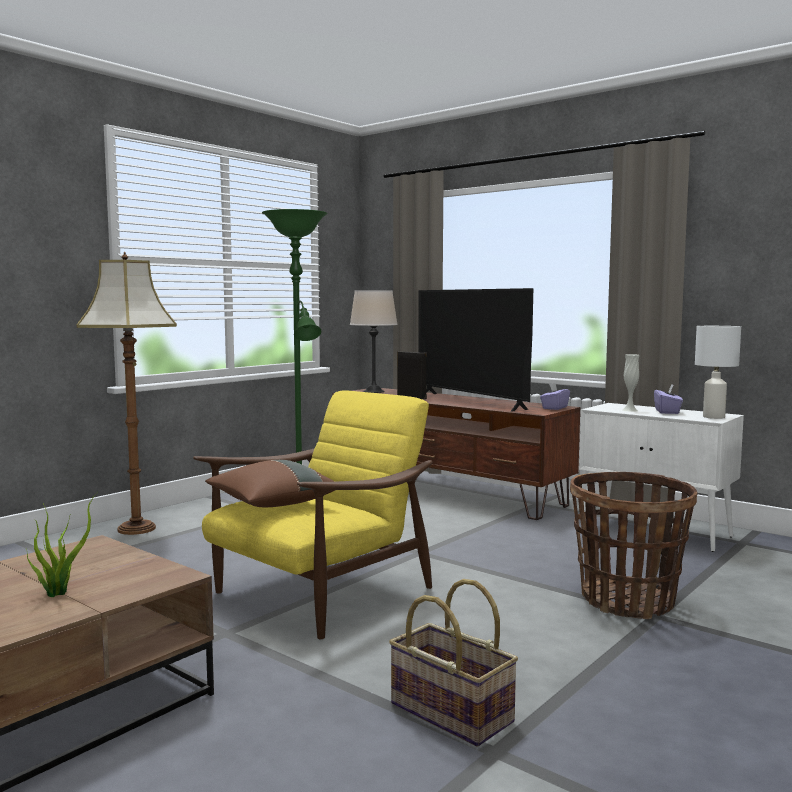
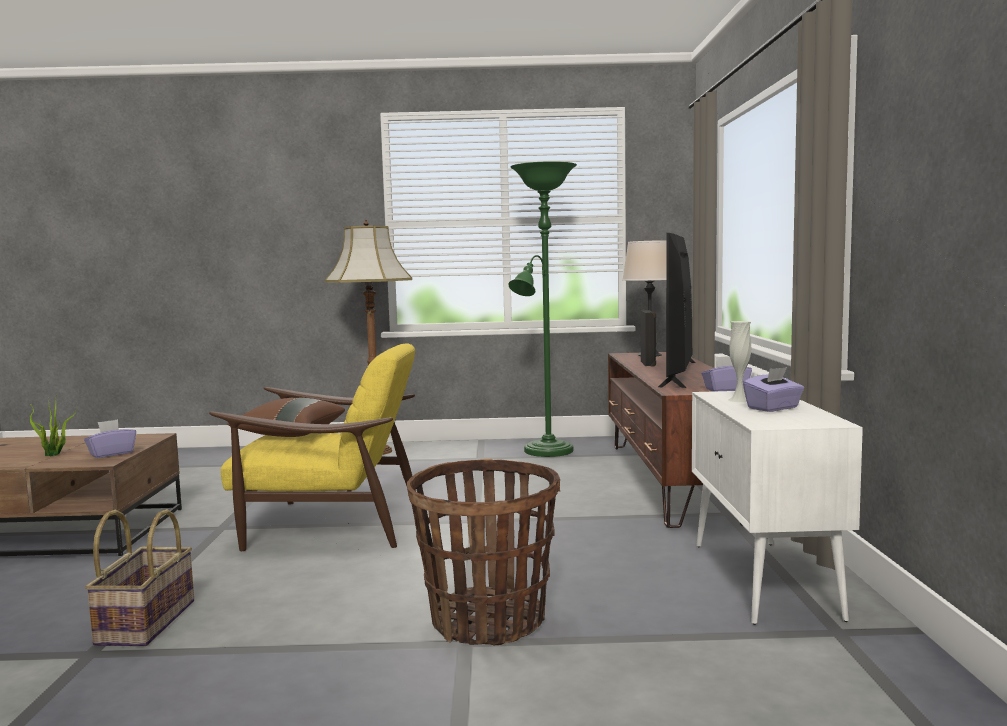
camera: 50 degrees right, 0 degrees up
white table lamp [695,326,741,419] -> none
none -> purple tissue box [84,419,136,458]

